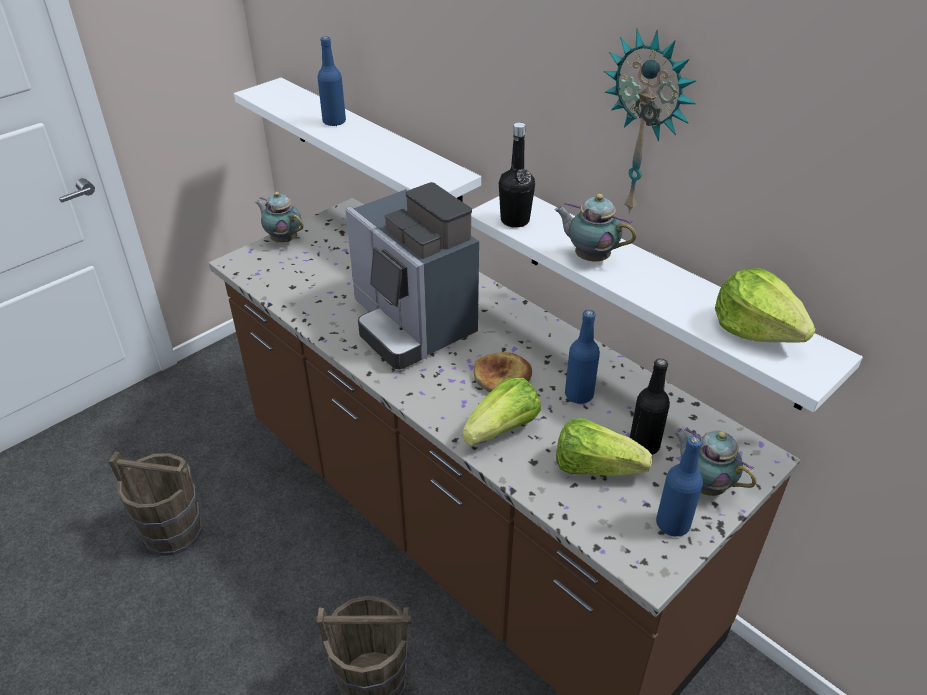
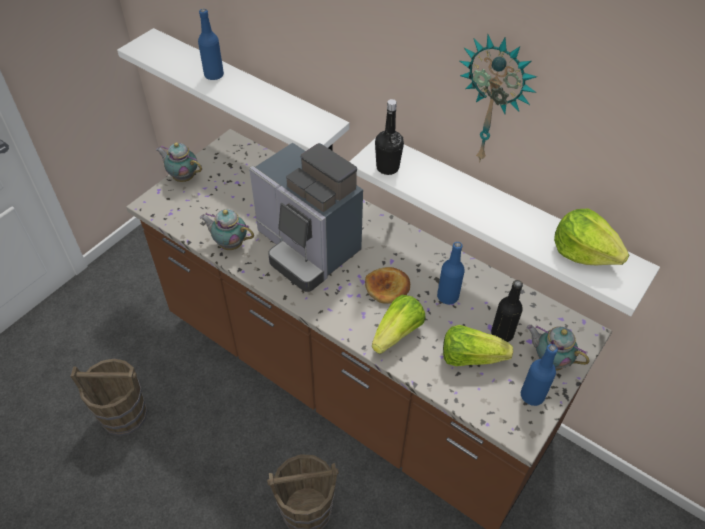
camera: 10 degrees left, 10 degrees up
teapot [555,194,636,261] -> teapot moved to [200,209,254,250]

